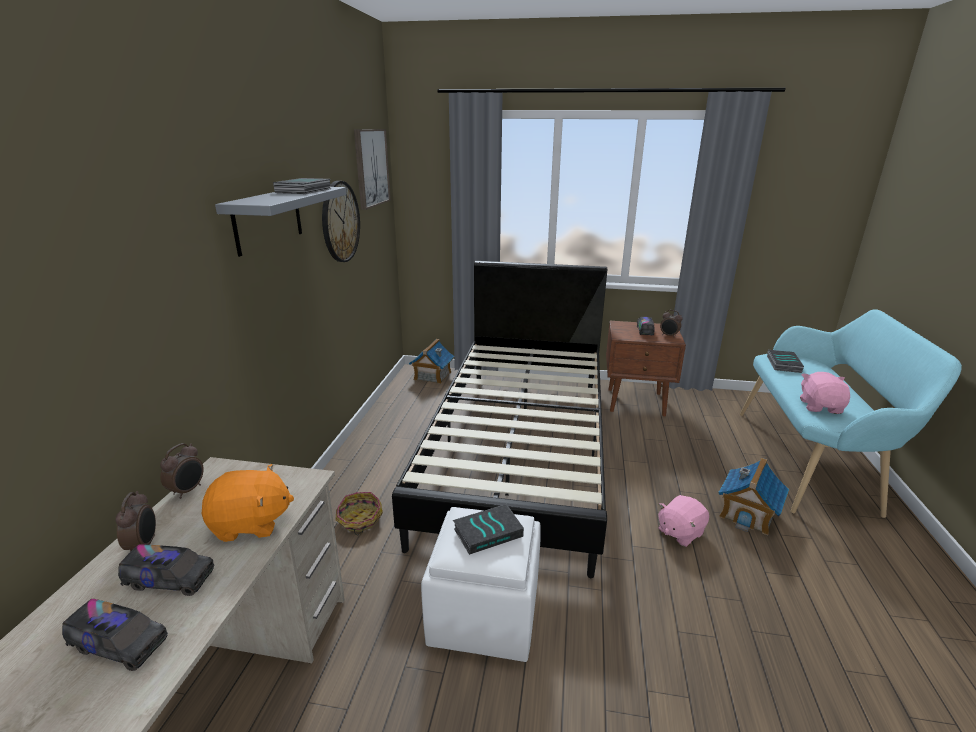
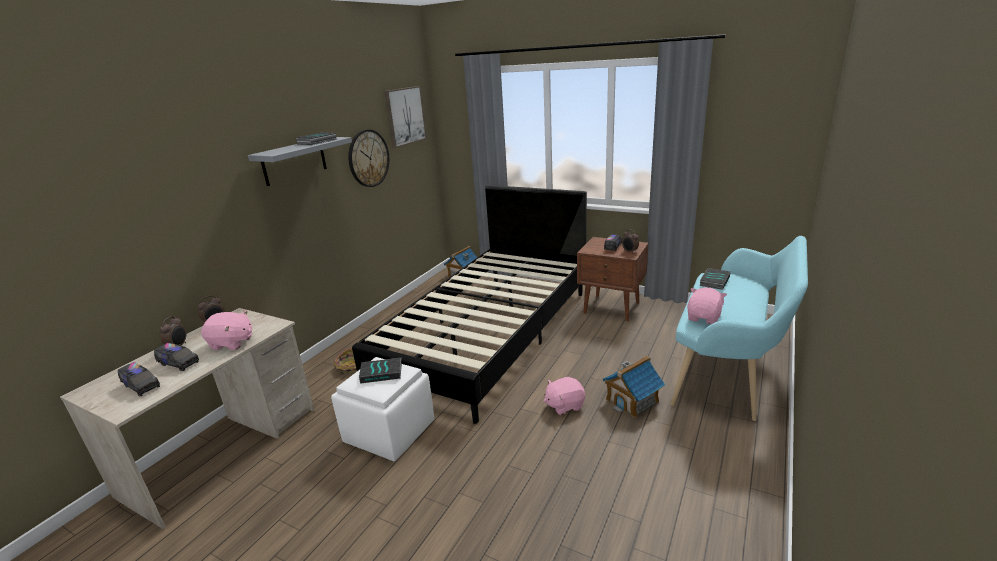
camera: 20 degrees right, 0 degrees up
orange plush toy [202,464,294,542] -> pink plush toy [201,311,252,350]

